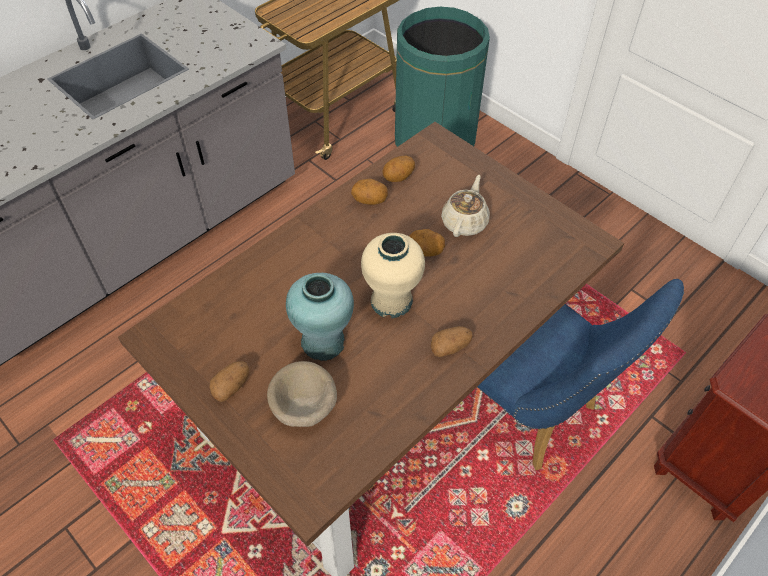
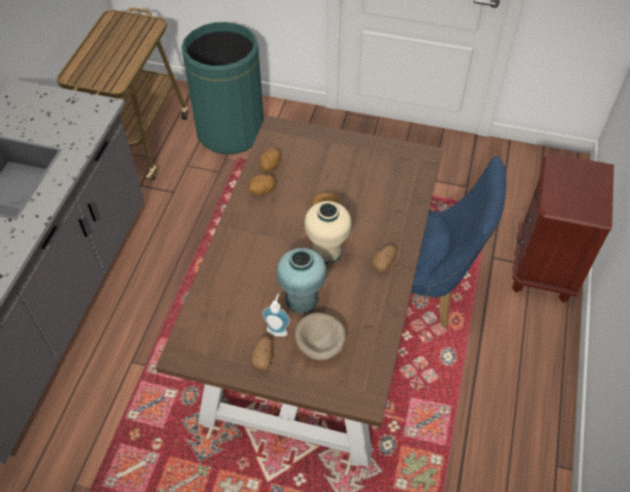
camera: 30 degrees left, 0 degrees up
beige teapot [441,175,490,237] -> none
none -> soap dispenser [262,294,290,337]

